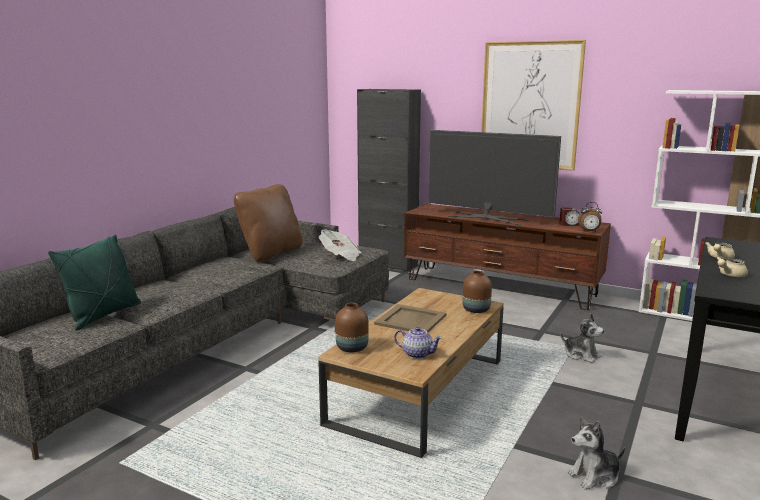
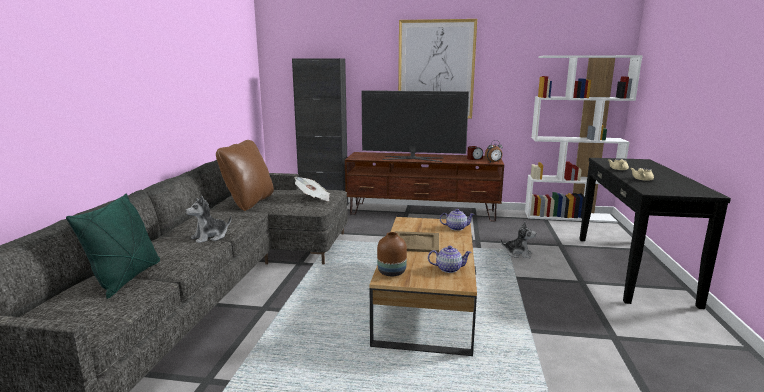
camera: 20 degrees left, 0 degrees up
brown vase [463,271,492,313] -> teapot [440,209,474,231]
plush toy [567,417,625,490] -> plush toy moved to [186,196,231,243]

